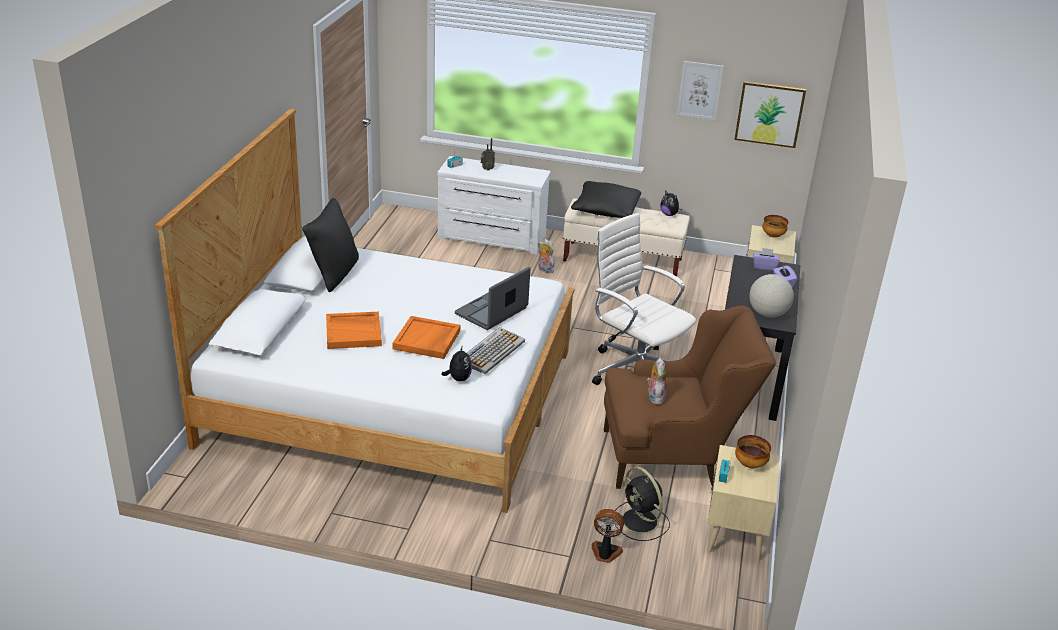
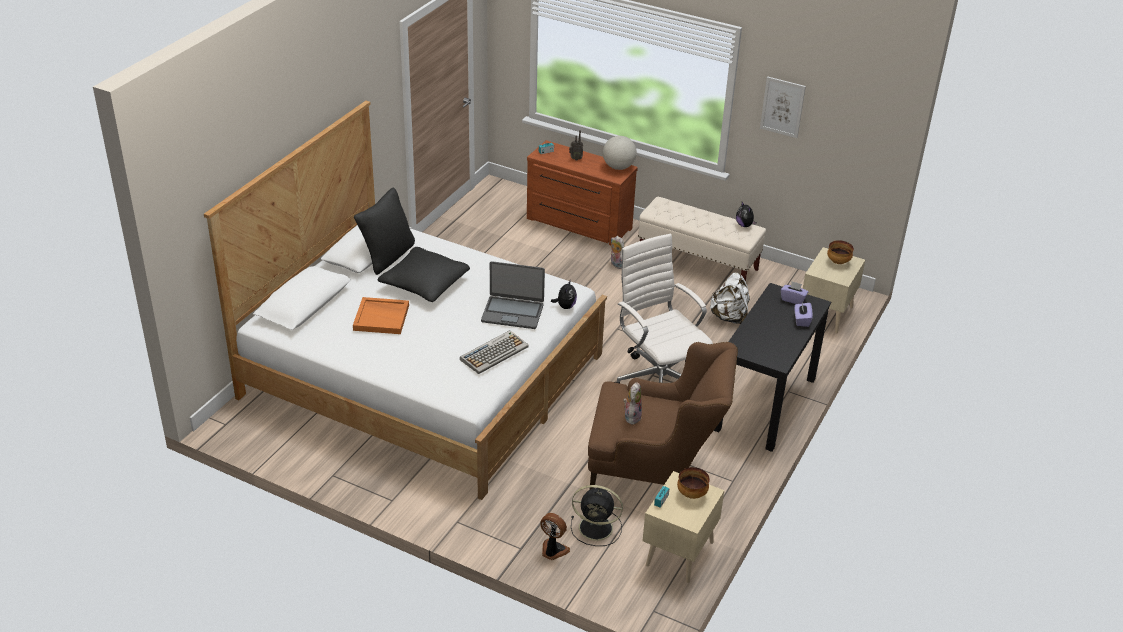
camera: 15 degrees right, 5 degrees up
orange tray [393,316,460,359] -> none
white dresser [437,156,551,254] -> brown dresser [527,140,638,245]
plush toy [441,345,472,381] -> plush toy moved to [551,279,577,309]
laptop [455,267,530,330] -> laptop turned 135 degrees counterclockwise [481,261,545,329]
black pillow [571,181,641,218] -> black pillow moved to [378,247,470,302]
black fan [615,467,670,541] -> black fan turned 60 degrees counterclockwise [571,485,623,546]
picture [734,81,806,148] -> none
globe [749,274,794,318] -> globe moved to [603,136,637,170]
none -> white backpack [710,272,750,324]

